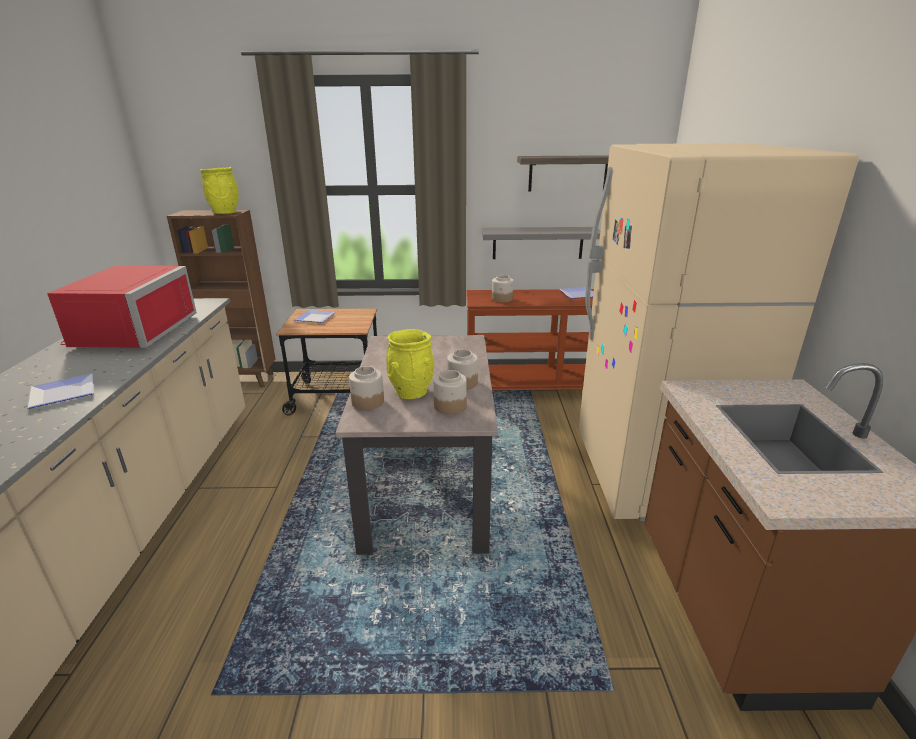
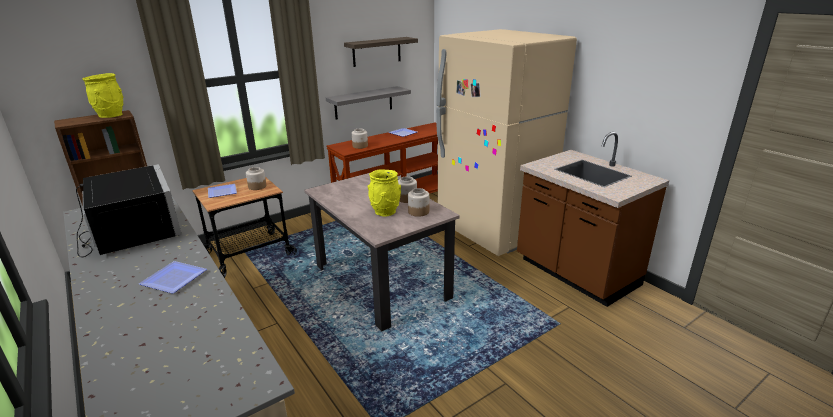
camera: 35 degrees left, 0 degrees up
red microwave [47,266,197,348] -> black microwave [76,164,182,257]
jar [349,366,384,410] -> jar moved to [246,167,266,190]

